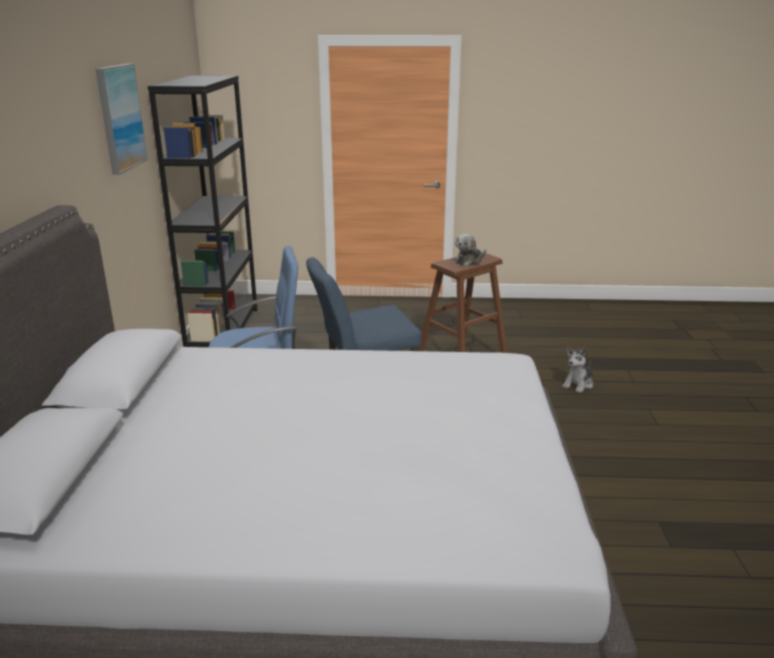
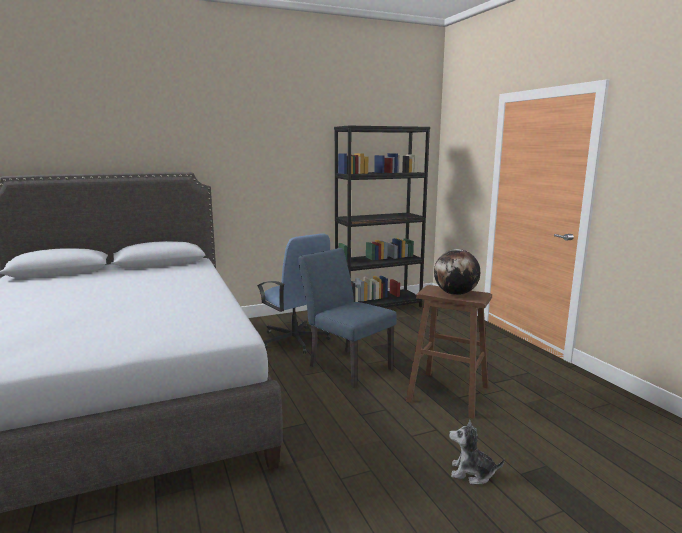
camera: 65 degrees right, 10 degrees down
picture [95,64,148,175] -> none
plush toy [455,234,486,266] -> globe [434,249,480,295]

